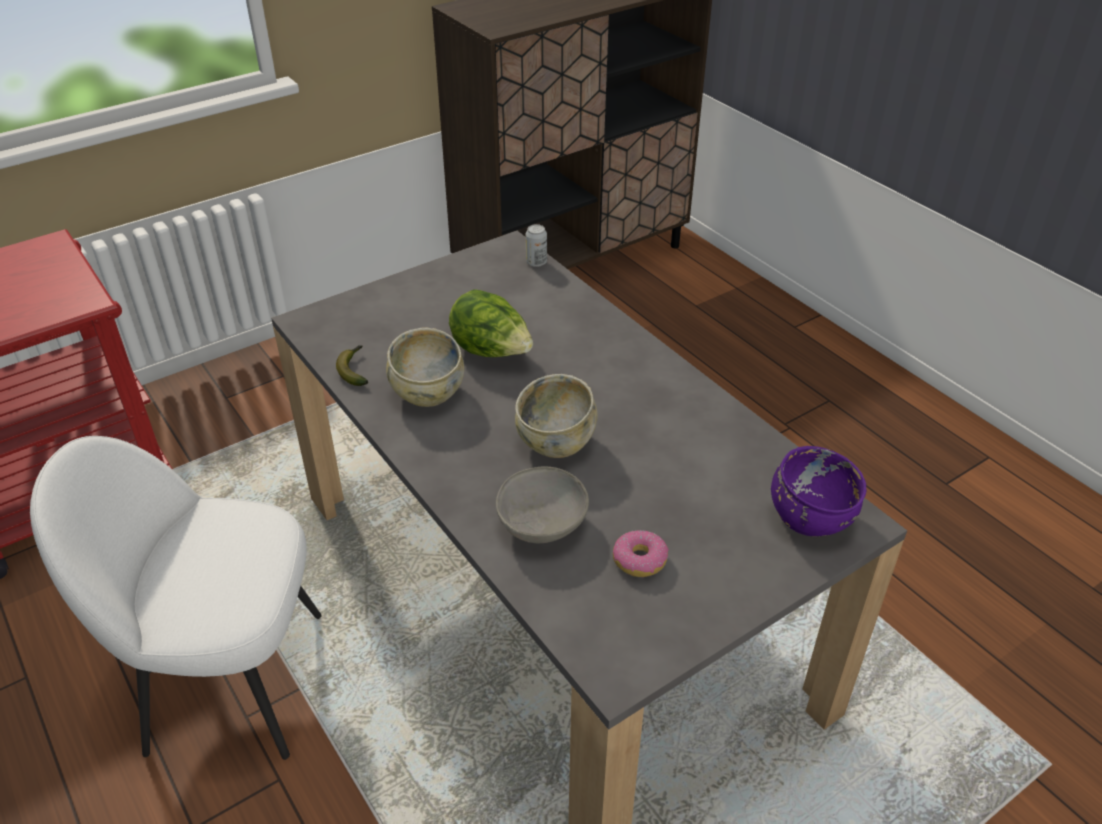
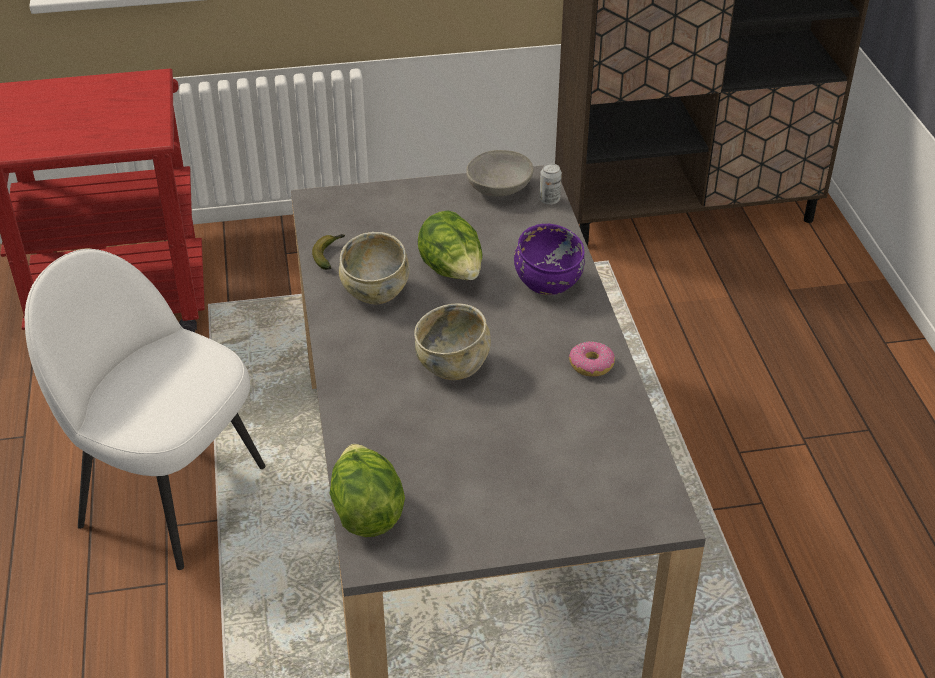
camera: 25 degrees right, 0 degrees up
grey bowl [496,466,589,543] -> grey bowl moved to [466,150,534,197]
donut [613,530,669,577] -> donut moved to [569,341,615,377]
purple bowl [771,446,866,536] -> purple bowl moved to [514,223,585,295]
none -> lettuce [329,444,405,537]

